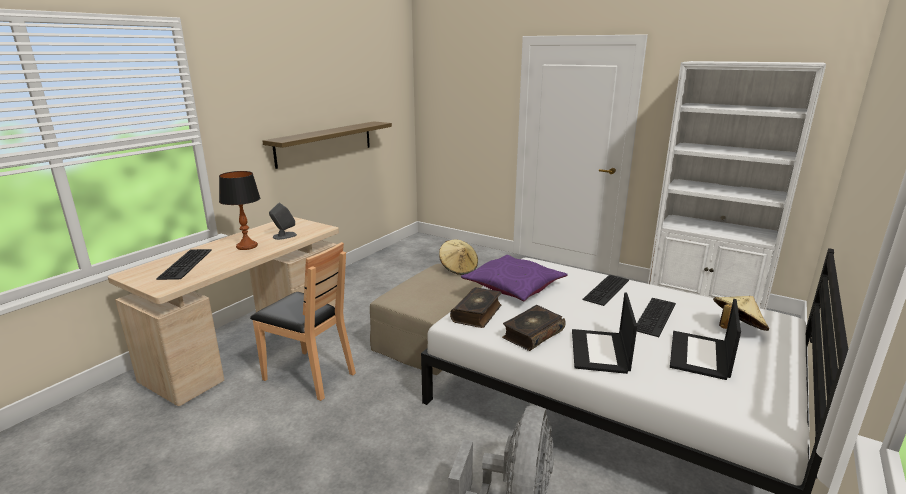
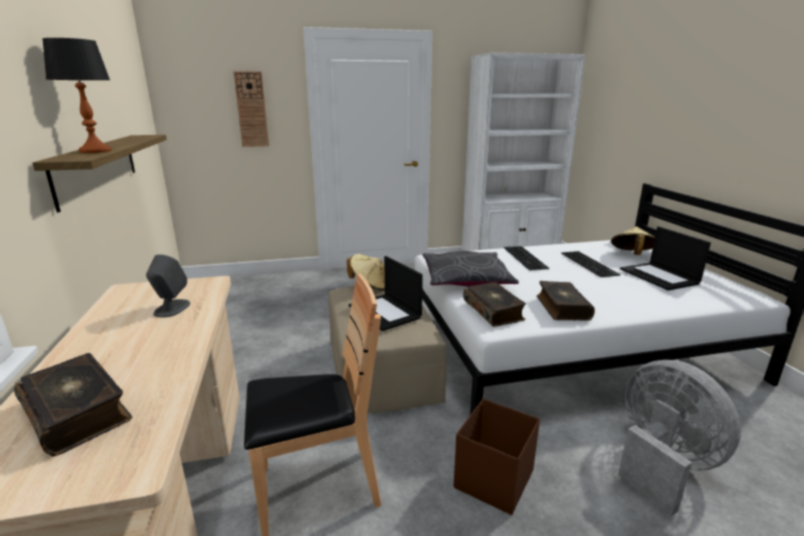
camera: 45 degrees left, 0 degrees up
keyboard [156,249,212,280] -> book [14,353,132,456]
table lamp [219,171,260,250] -> table lamp moved to [42,38,111,153]
purple pillow [461,255,568,301] -> grey pillow [423,251,519,287]
laptop [572,292,637,374] -> laptop moved to [349,256,423,331]
none -> wall clock [233,71,269,147]
none -> brown storage box [454,399,540,515]

